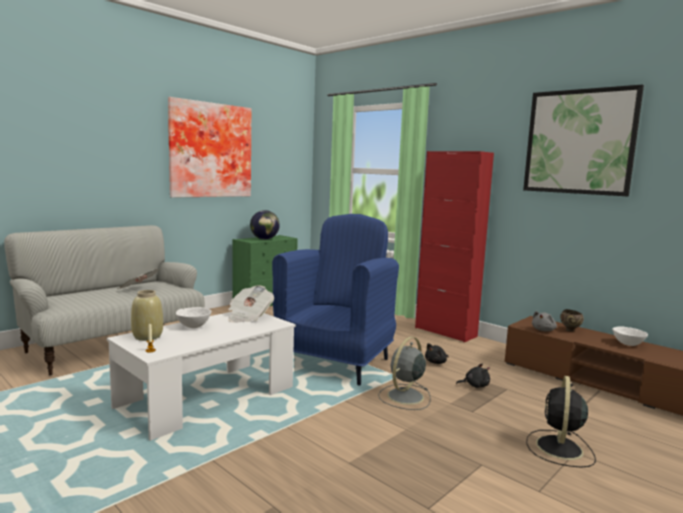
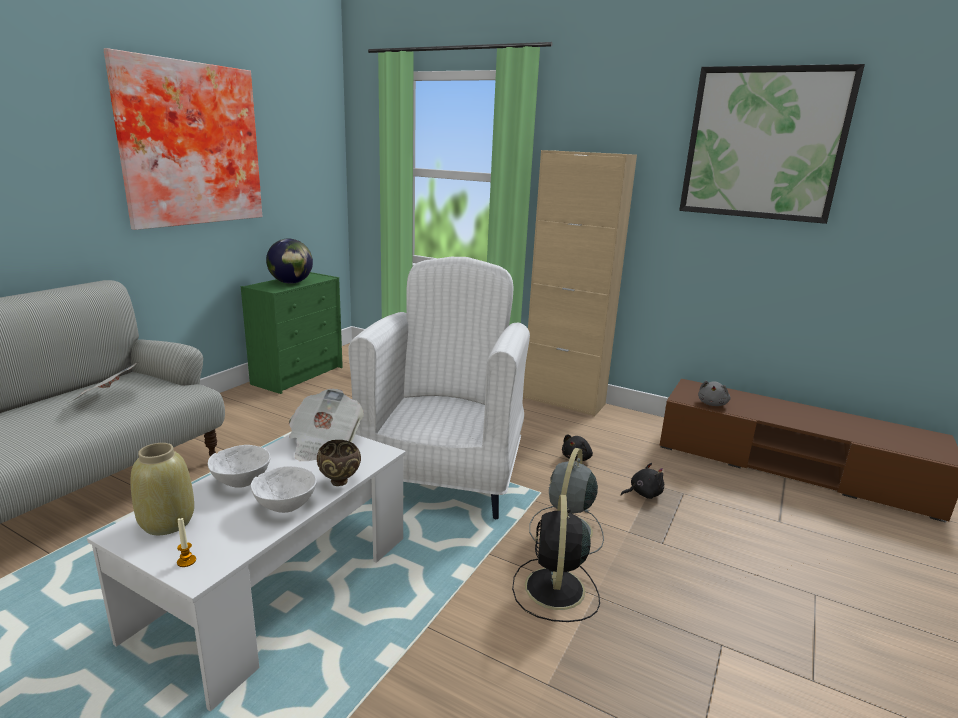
camera: 15 degrees left, 10 degrees up
blue armchair [272,214,399,386] -> white armchair [348,257,530,519]
red cabinet [415,151,494,342] -> beige cabinet [523,150,637,417]
black fan [526,376,596,467] -> black fan moved to [512,494,600,622]
brown bowl [560,309,584,332] -> brown bowl moved to [317,440,361,486]
white bowl [612,326,648,346] -> white bowl moved to [251,466,317,513]

